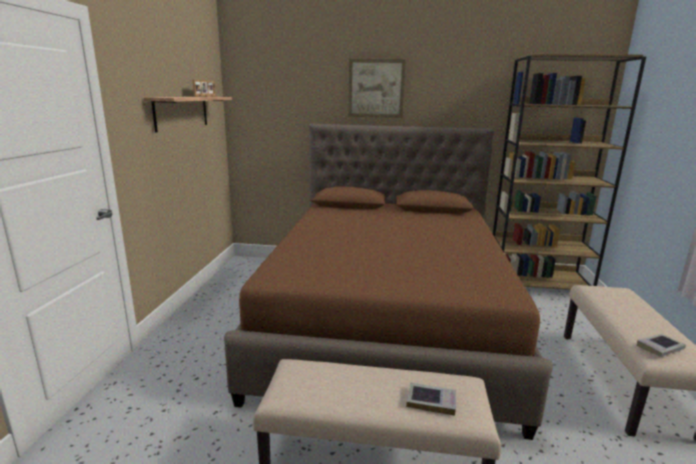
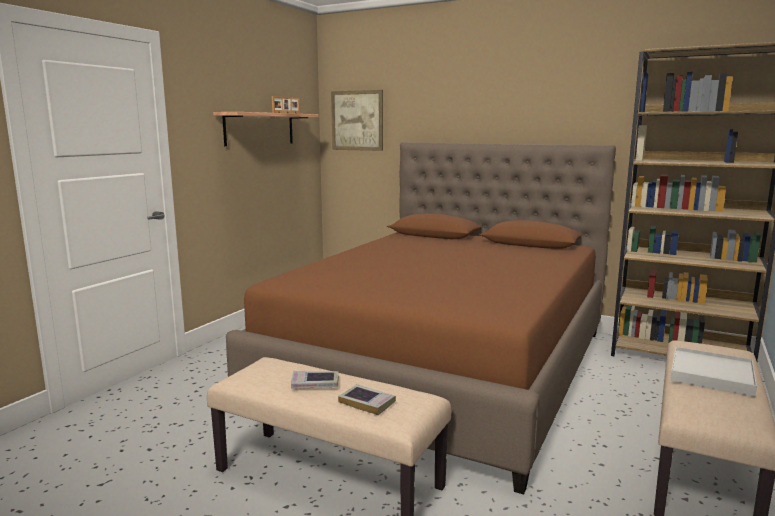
camera: 20 degrees right, 5 degrees down
picture [348,59,406,118] -> picture moved to [331,90,383,151]
book [637,334,686,357] -> book moved to [291,371,338,389]
none -> white tray [670,347,757,397]

